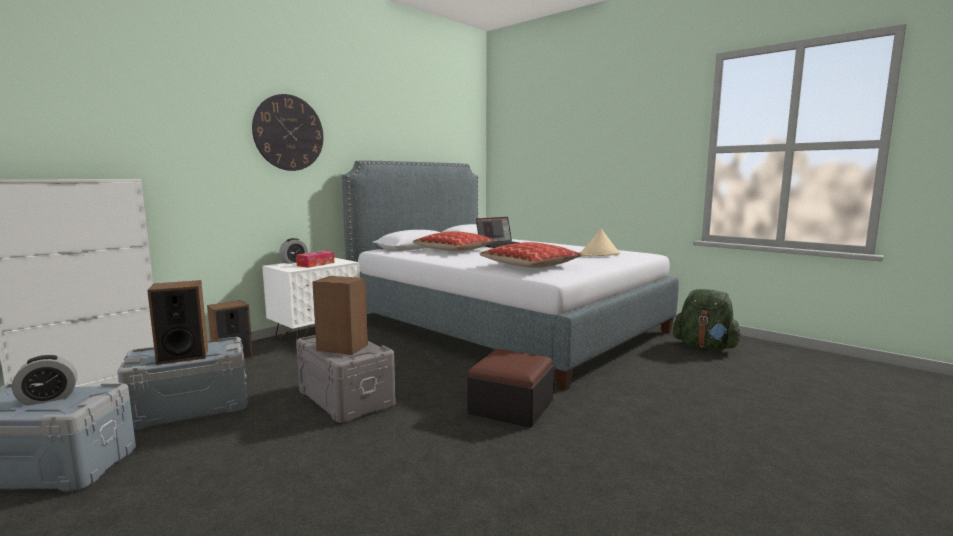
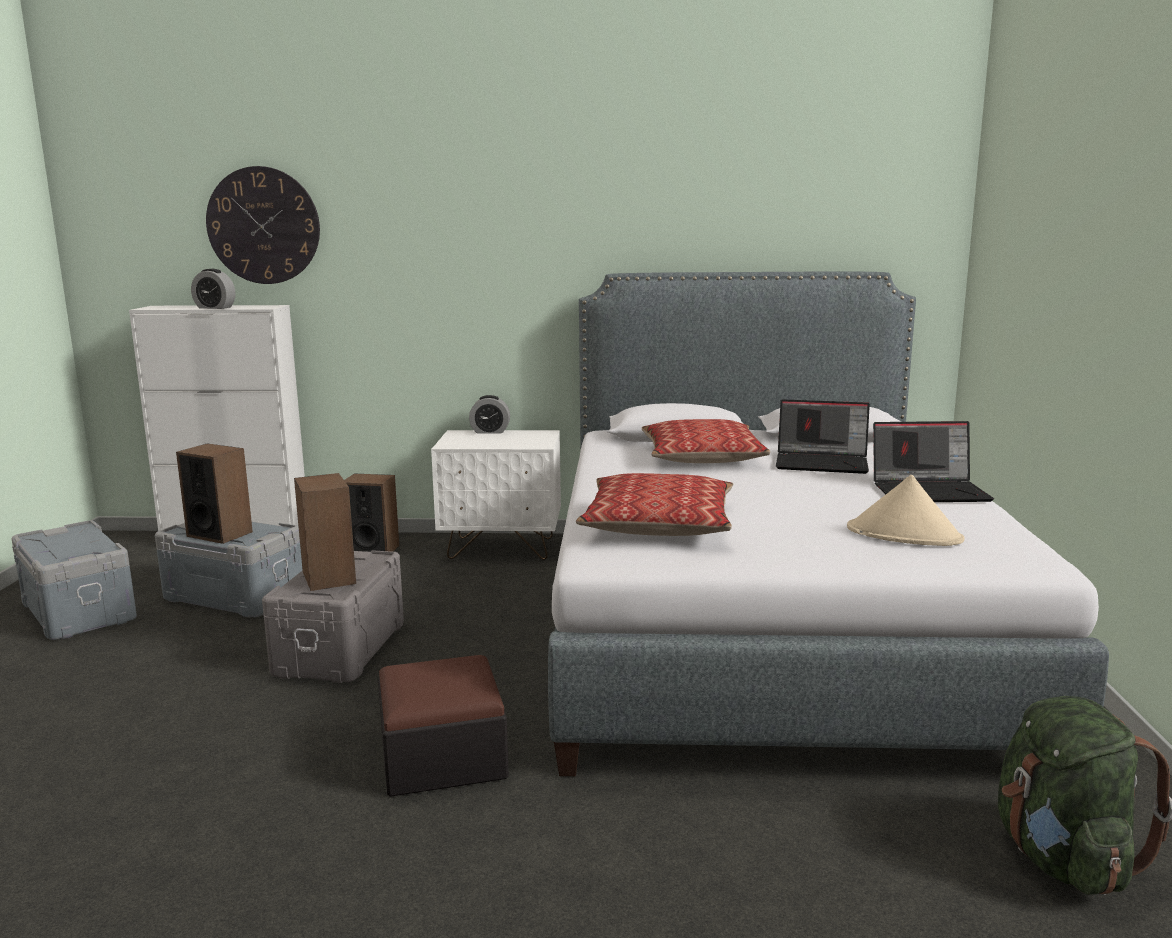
camera: 50 degrees right, 5 degrees up
alarm clock [12,355,77,406] -> alarm clock moved to [191,269,235,309]
wall clock [252,94,324,171] -> wall clock moved to [206,166,320,284]
tissue box [296,251,334,268] -> none
none -> laptop [873,421,994,502]

